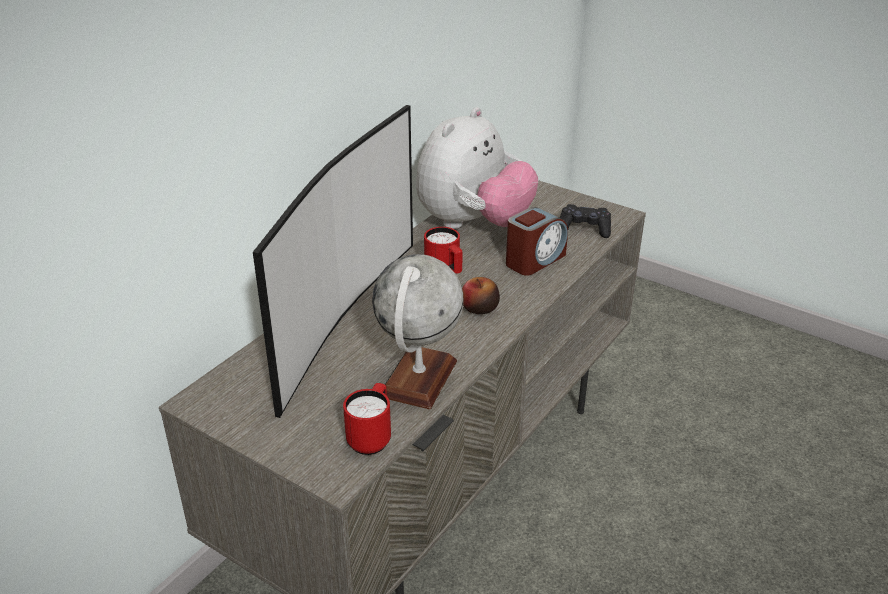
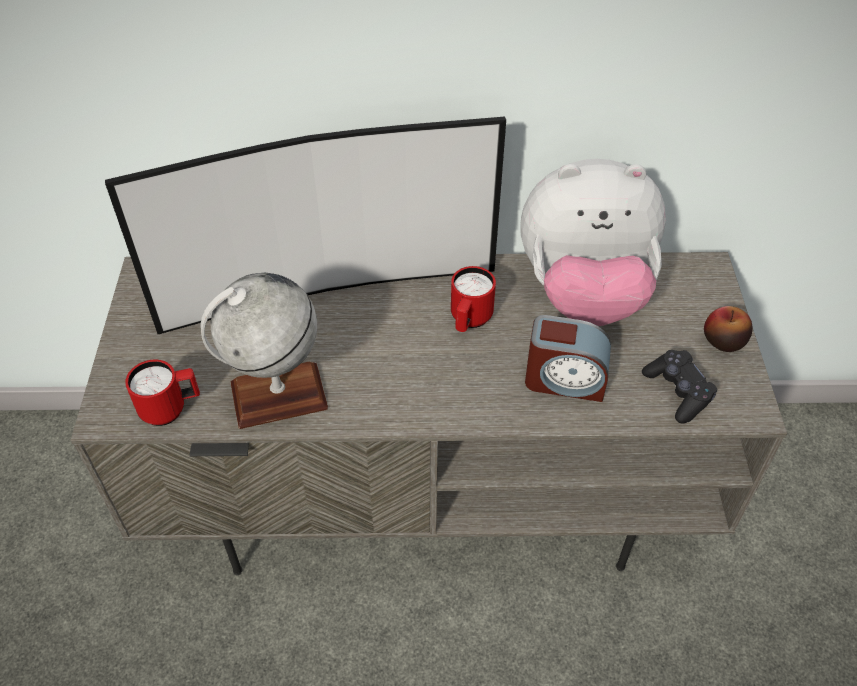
camera: 55 degrees right, 15 degrees up
apple [462,277,500,314] -> apple moved to [704,306,753,352]

